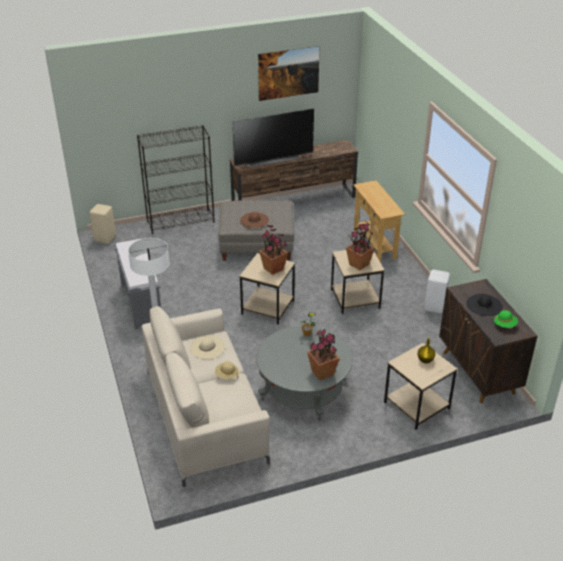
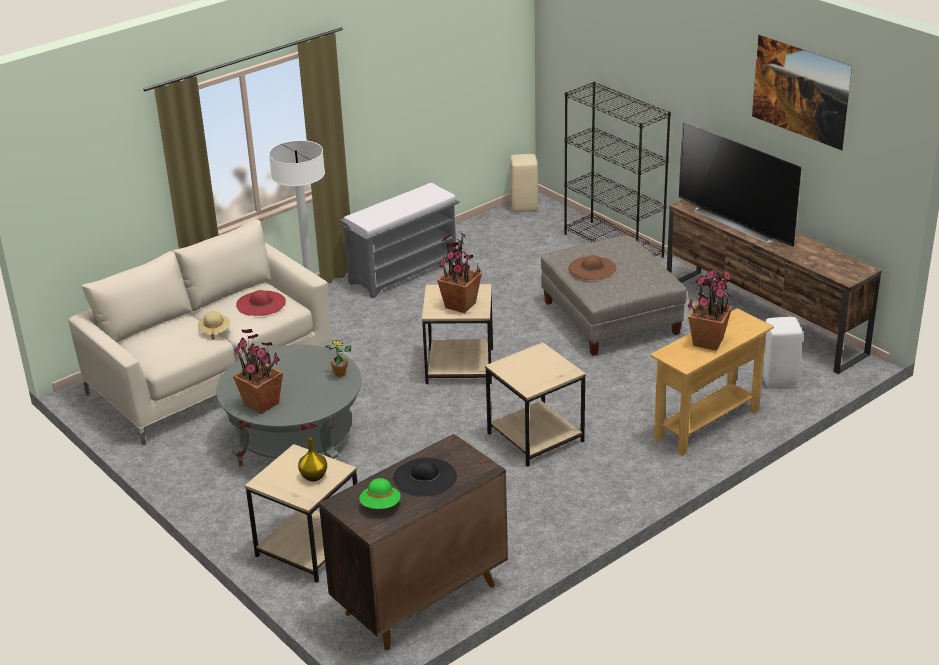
camera: 70 degrees right, 5 degrees down
beige hat [190,336,225,359] -> red hat [236,290,286,316]
potted plant [346,222,375,270] -> potted plant moved to [688,269,733,351]
white stool [424,270,450,314] -> white stool moved to [762,317,803,387]

